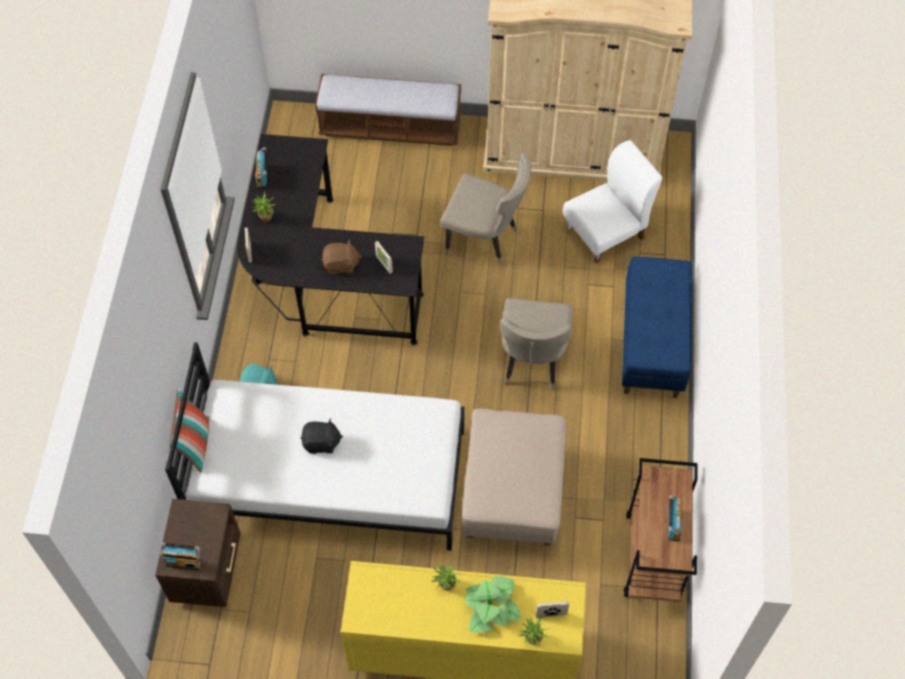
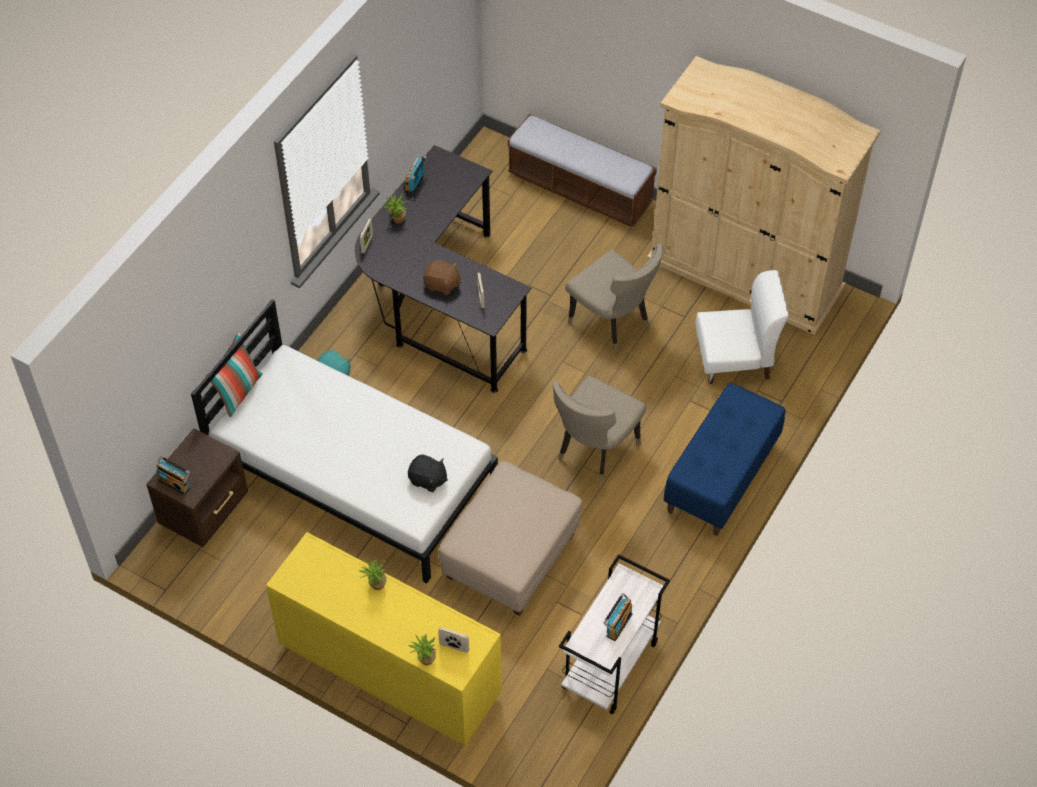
camera: 25 degrees right, 5 degrees down
black plush toy [301,418,343,454] -> black plush toy moved to [408,454,448,492]
potted plant [464,576,521,633] -> none
brown cart [624,458,697,602] -> white cart [559,554,670,715]

